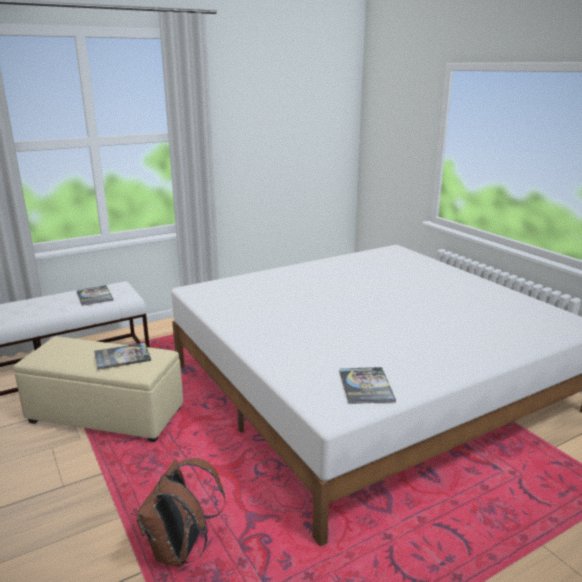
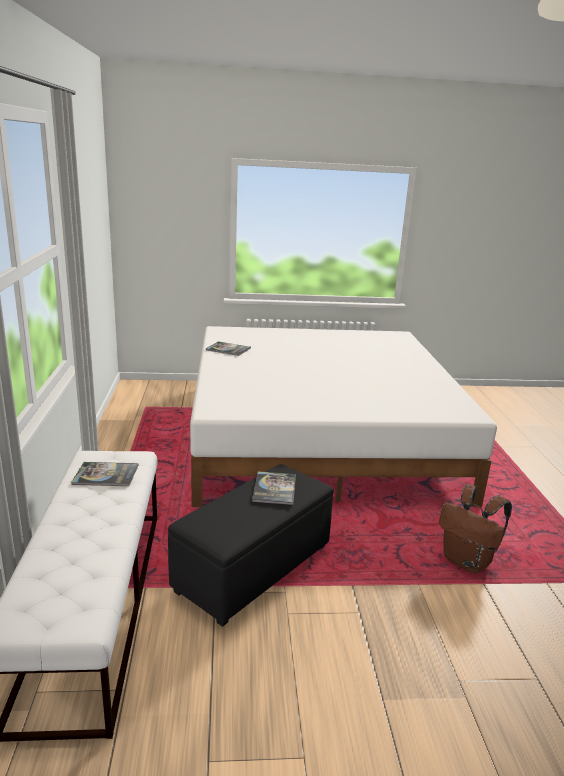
camera: 65 degrees left, 0 degrees up
beige ottoman [13,337,183,442] -> black ottoman [168,464,334,627]
book [339,367,396,404] -> book moved to [206,341,251,356]

